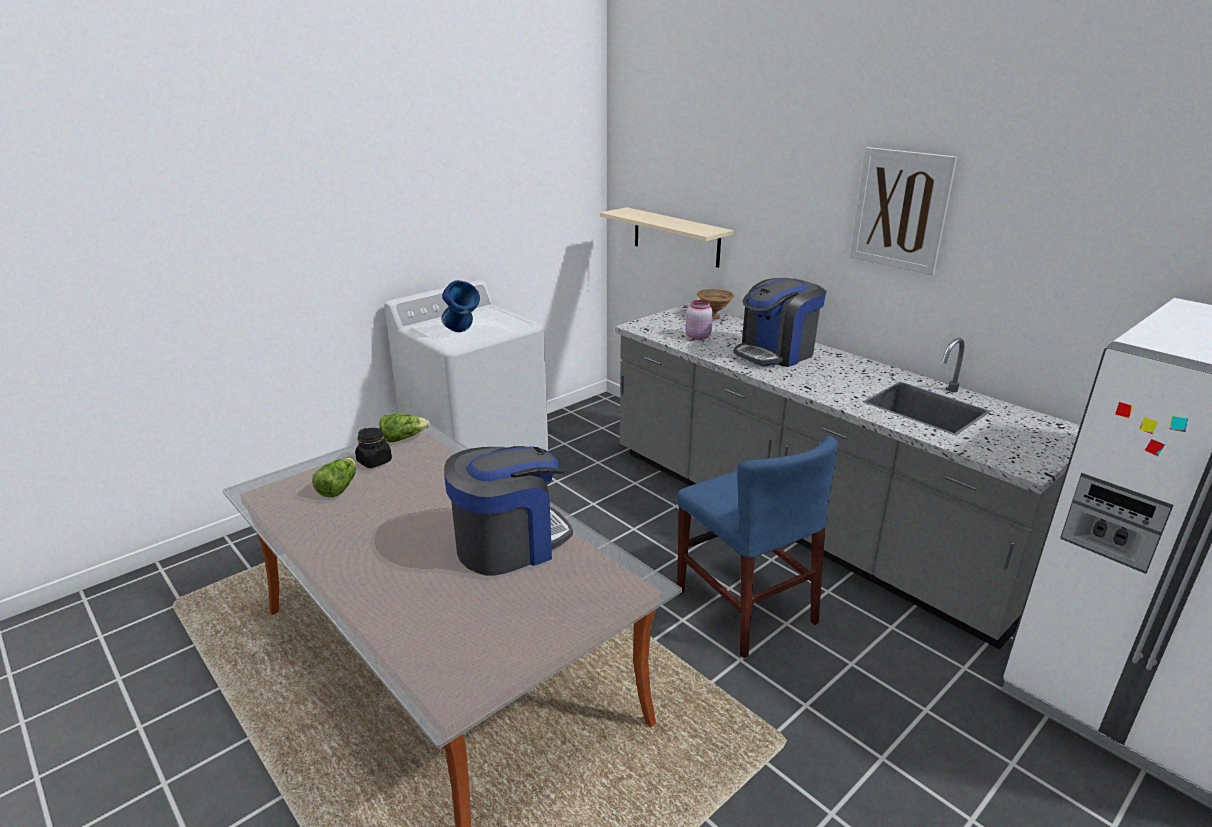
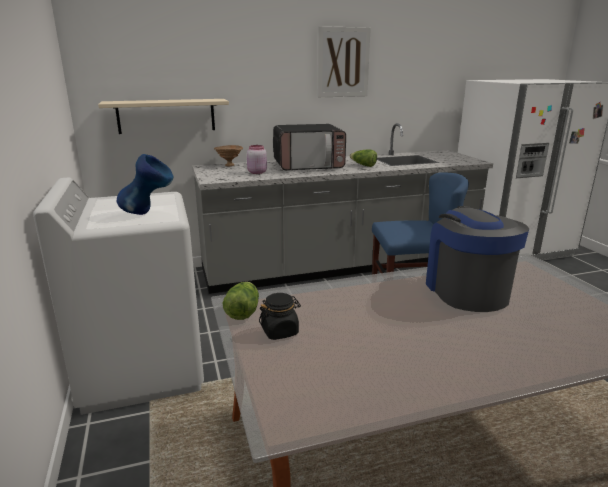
camera: 65 degrees left, 5 degrees down
lettuce [312,458,356,497] -> lettuce moved to [350,149,377,167]
coffee machine [733,278,826,367] -> microwave [273,124,346,170]

